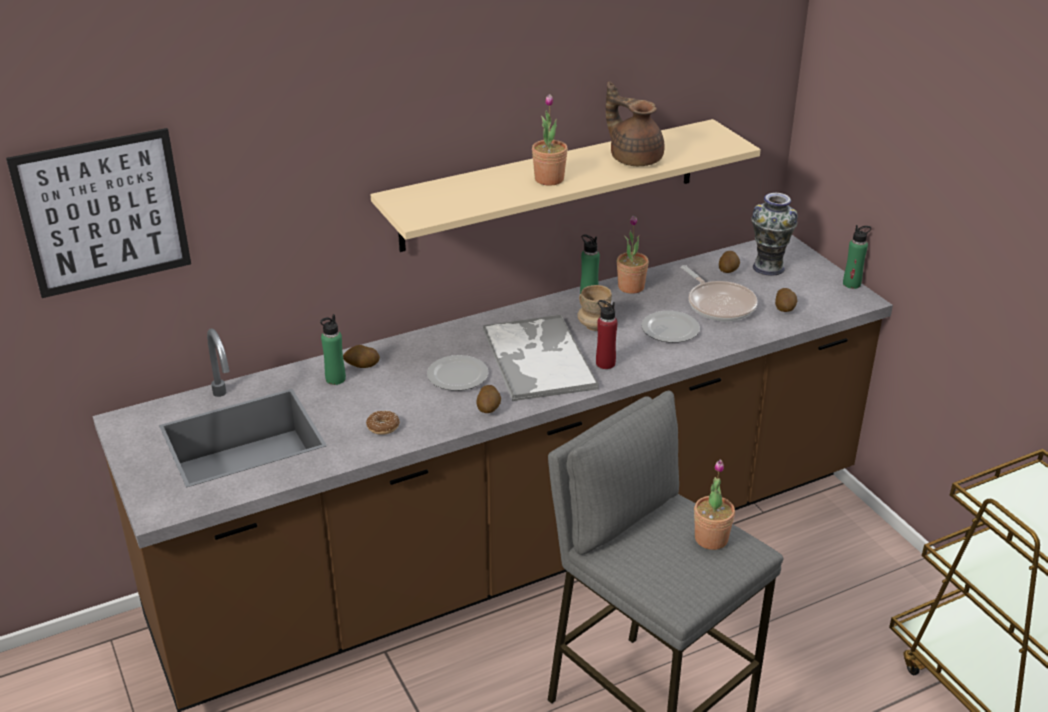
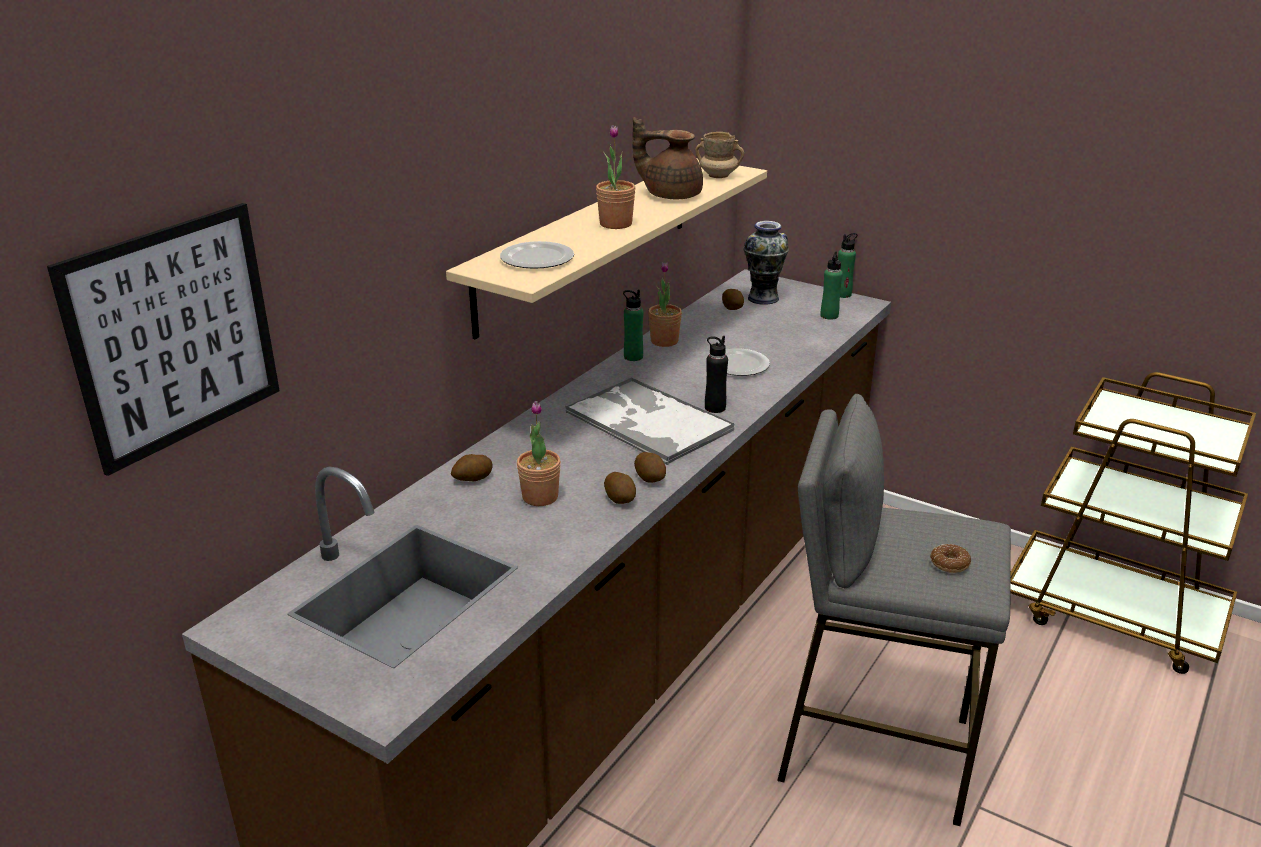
camera: 30 degrees left, 5 degrees down
green bottle [320,314,346,385] -> green bottle moved to [821,251,843,320]
donut [366,410,400,435] -> donut moved to [930,544,971,573]
plate [427,355,489,391] -> plate moved to [500,241,574,269]
beige mug [577,285,612,331] -> beige mug moved to [695,132,744,178]
red bottle [596,300,618,369] -> black bottle [705,336,728,413]
frying pan [681,265,758,321] -> none
potted plant [694,459,735,550] -> potted plant moved to [517,401,561,506]
potato [775,288,797,312] -> potato moved to [604,472,636,504]

